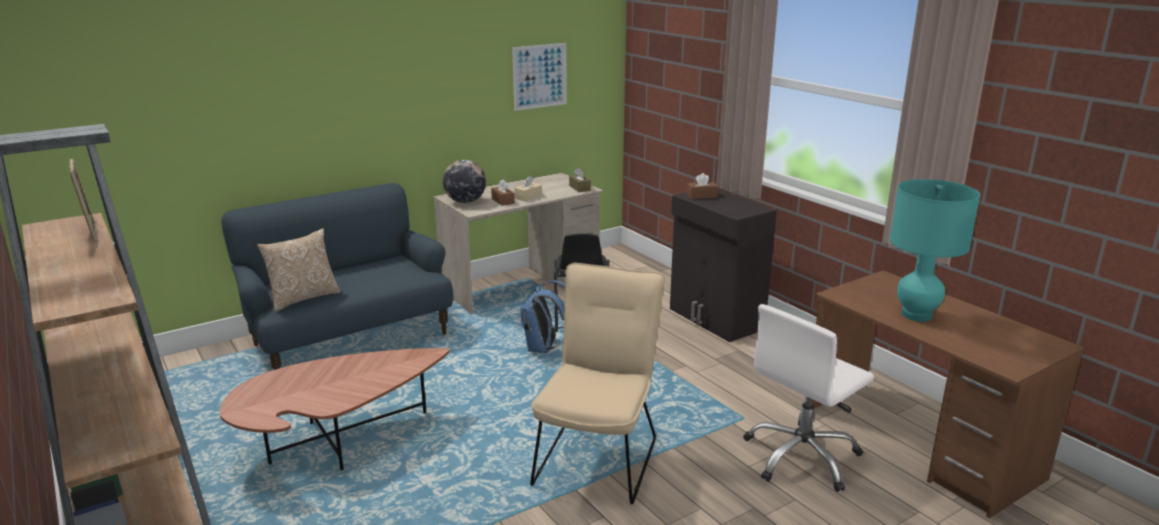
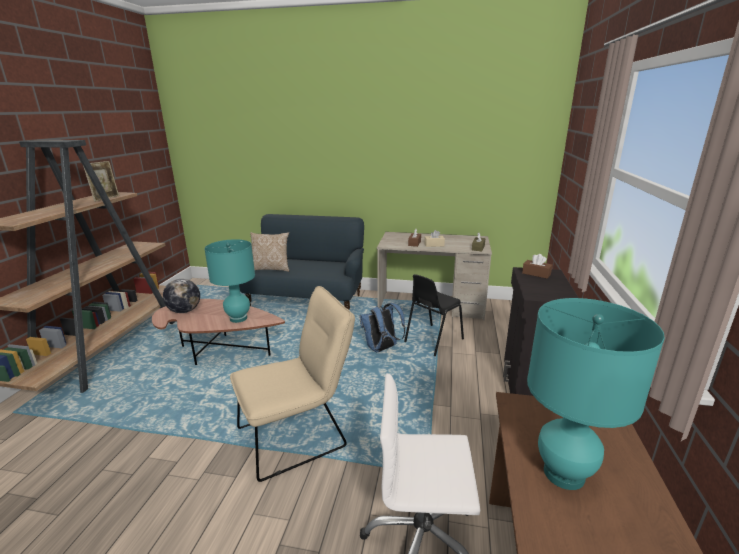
camera: 45 degrees right, 0 degrees up
globe [443,160,486,203] -> globe moved to [163,279,200,313]
picture [512,43,567,111] -> none
none -> turquoise table lamp [204,239,255,323]

